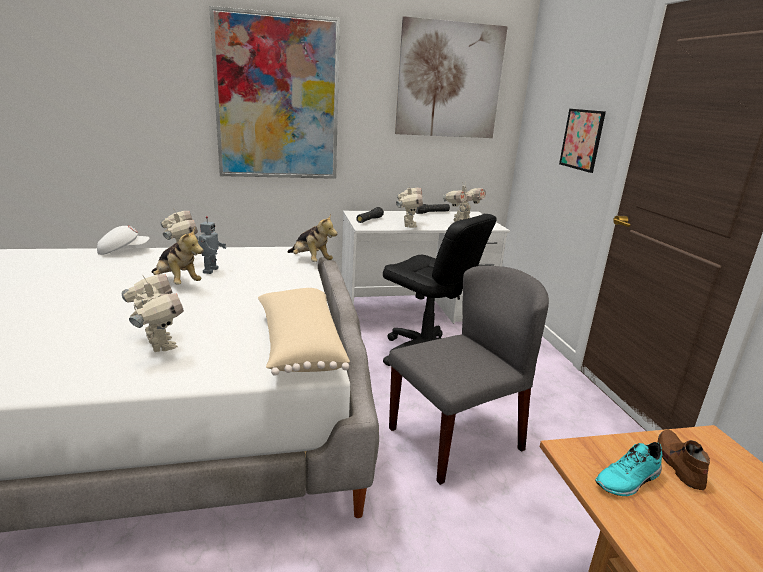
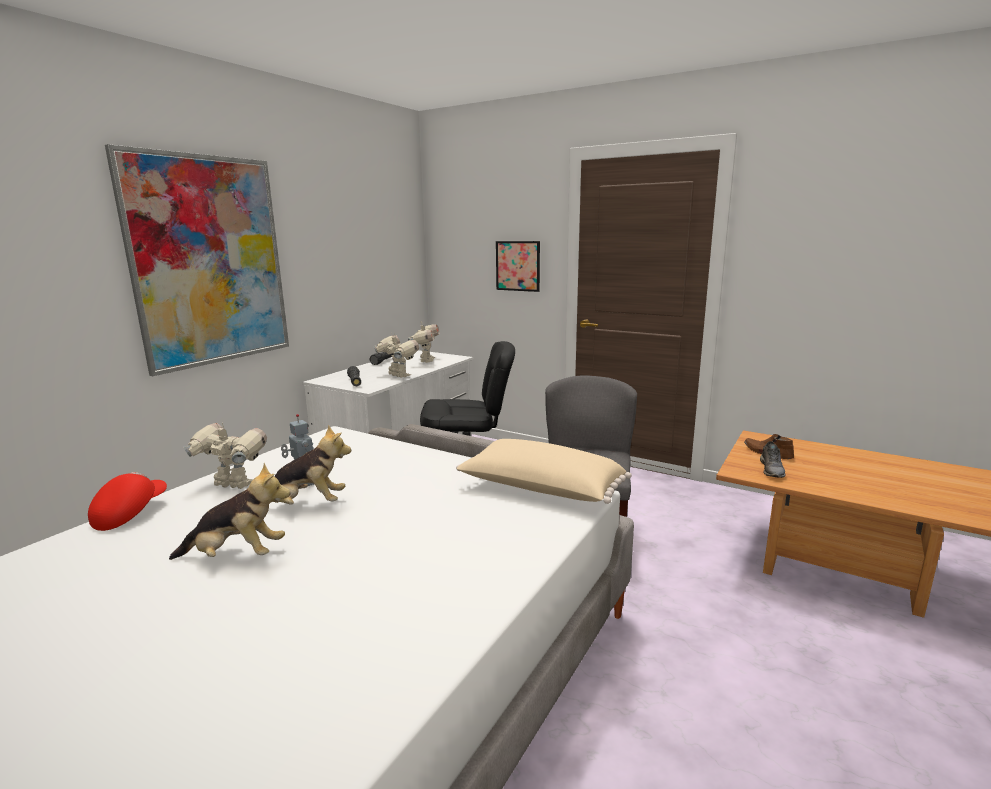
camera: 45 degrees left, 5 degrees down
white cap [97,226,149,255] -> red cap [88,472,167,531]
toy robot [122,274,184,352] -> none
plush toy [288,214,337,262] -> plush toy moved to [169,463,291,560]
picture [395,16,508,138] -> none
turquoise shoe [595,442,662,496] -> grey shoe [760,441,785,478]

